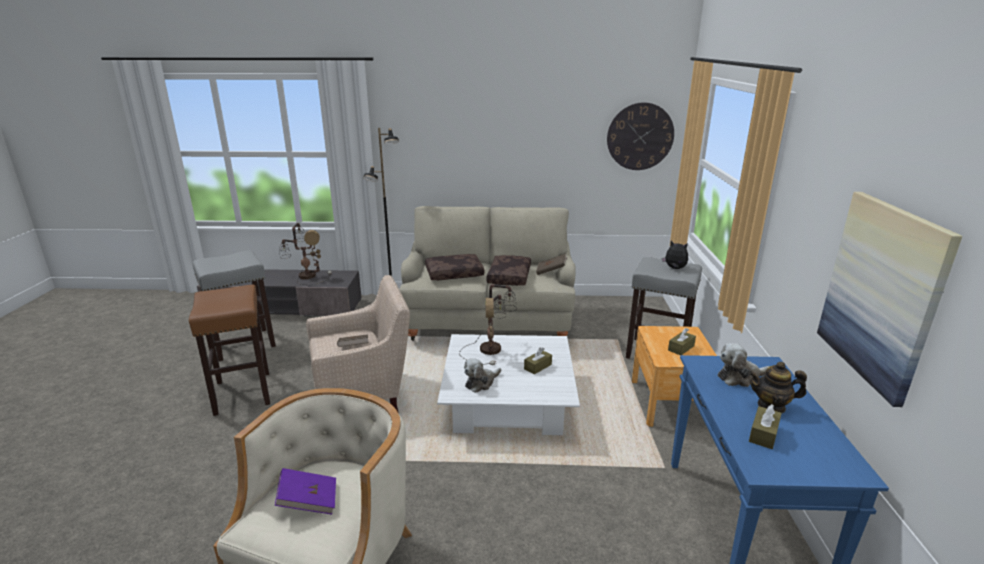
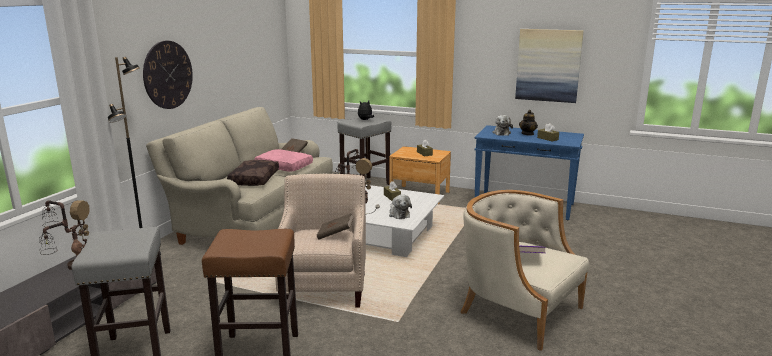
camera: 70 degrees left, 5 degrees down
brown pillow [486,255,531,286] -> pink pillow [254,149,313,172]
wall clock [607,103,674,170] -> wall clock moved to [143,41,193,109]

